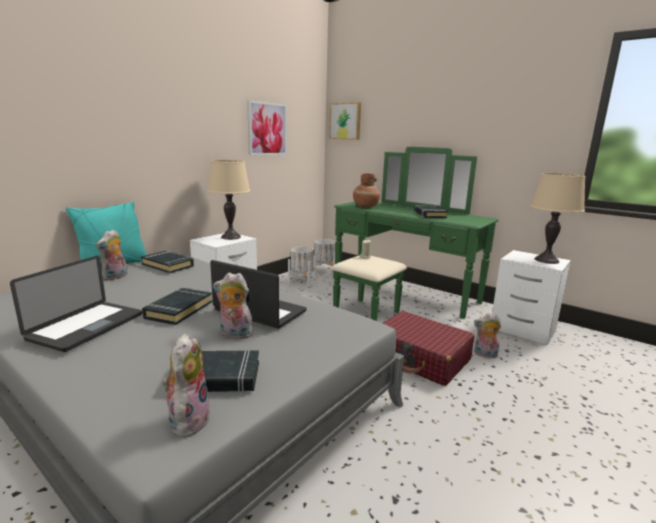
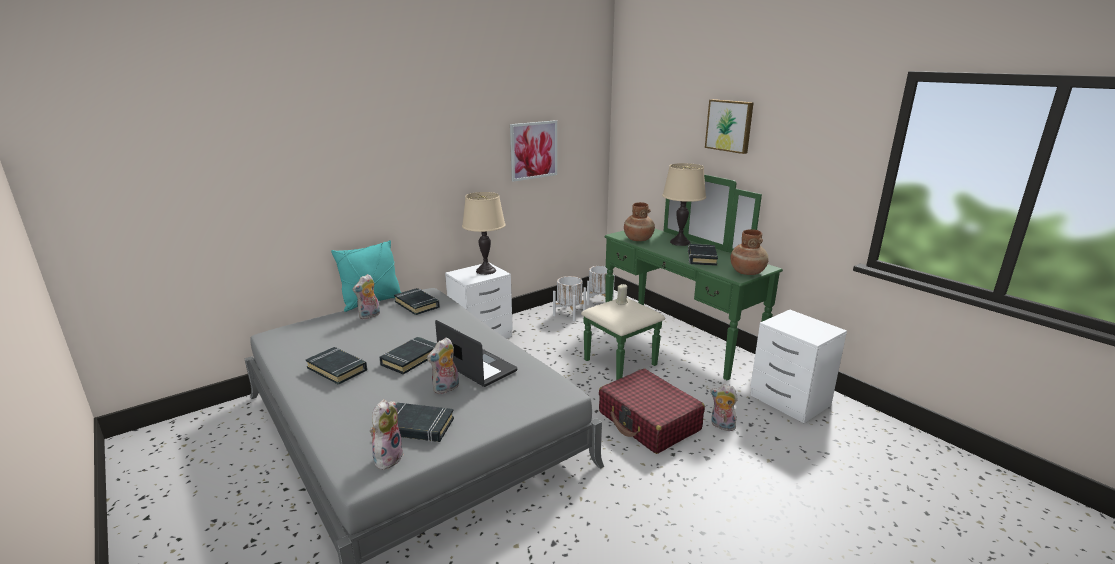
camera: 15 degrees right, 5 degrees up
laptop [10,256,142,352] -> black book [306,347,367,385]
plush toy [213,272,253,339] -> plush toy turned 75 degrees counterclockwise [427,338,459,394]
picture [329,102,361,140] -> picture moved to [705,99,754,154]
beige table lamp [530,173,585,264] -> beige table lamp moved to [662,163,706,246]
none -> brown vase [730,229,769,275]

